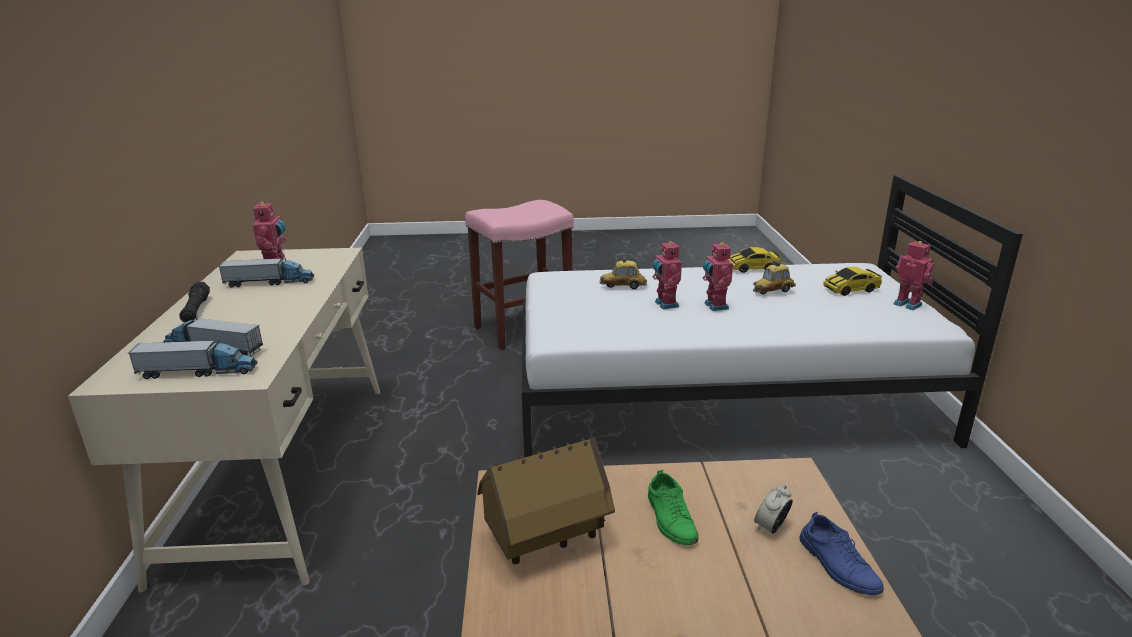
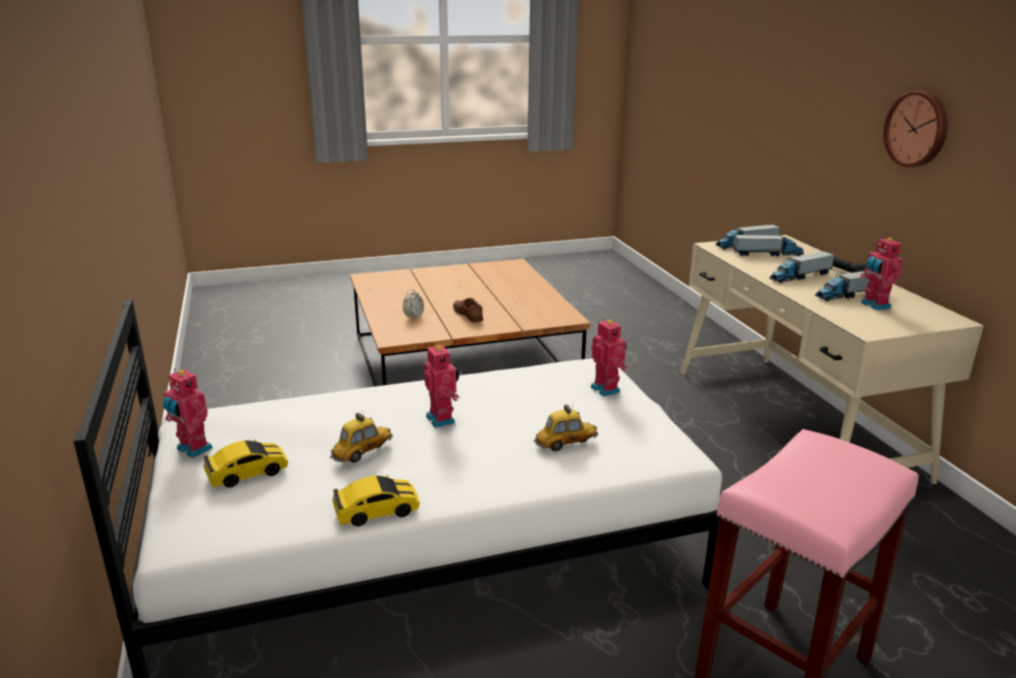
camera: 165 degrees right, 0 degrees up
toy house [477,438,615,564] -> none
green shoe [648,470,698,545] -> brown shoe [453,298,483,323]
toy robot [653,240,682,309] -> toy robot moved to [590,318,628,397]
blue shoe [799,512,884,595] -> none
none -> toy truck [769,251,835,283]
none -> wall clock [884,91,948,167]

